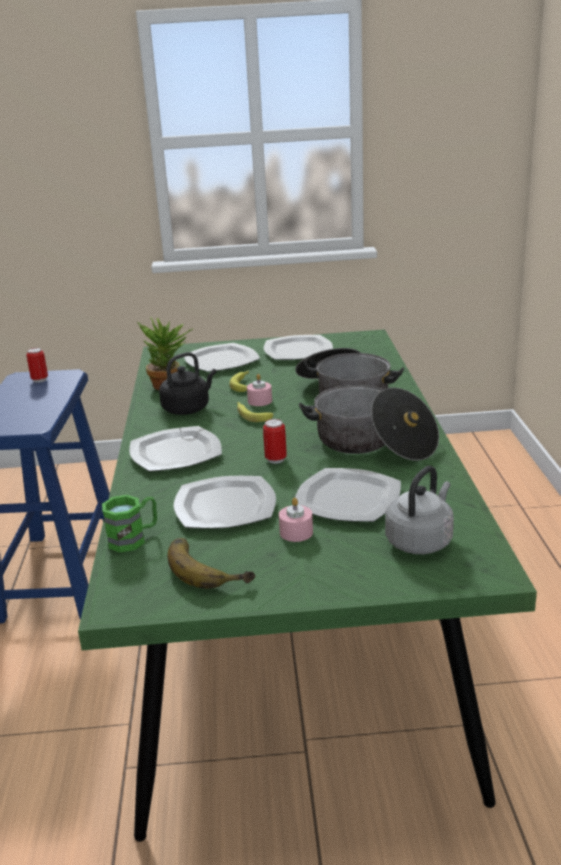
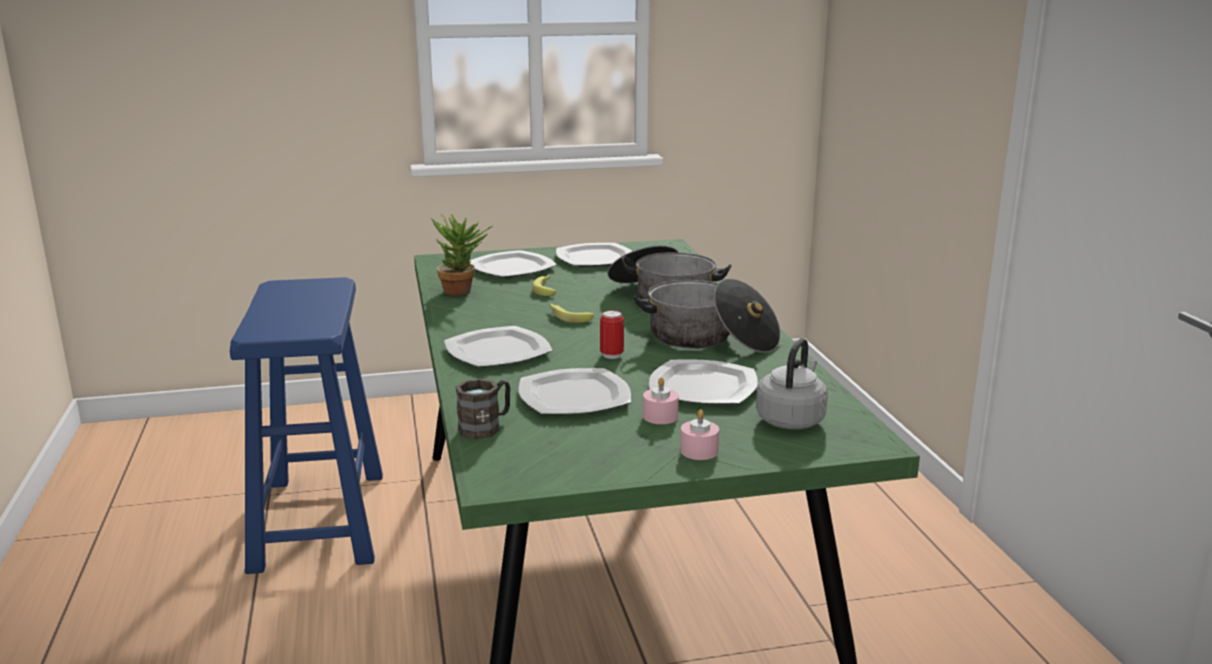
camera: 10 degrees left, 5 degrees down
can [26,348,48,383] -> none
green mug [102,495,157,553] -> brown mug [456,378,510,439]
black kettle [159,352,216,415] -> none
banana [167,538,255,589] -> none
pink candle [247,374,272,406] -> pink candle moved to [680,409,719,460]

